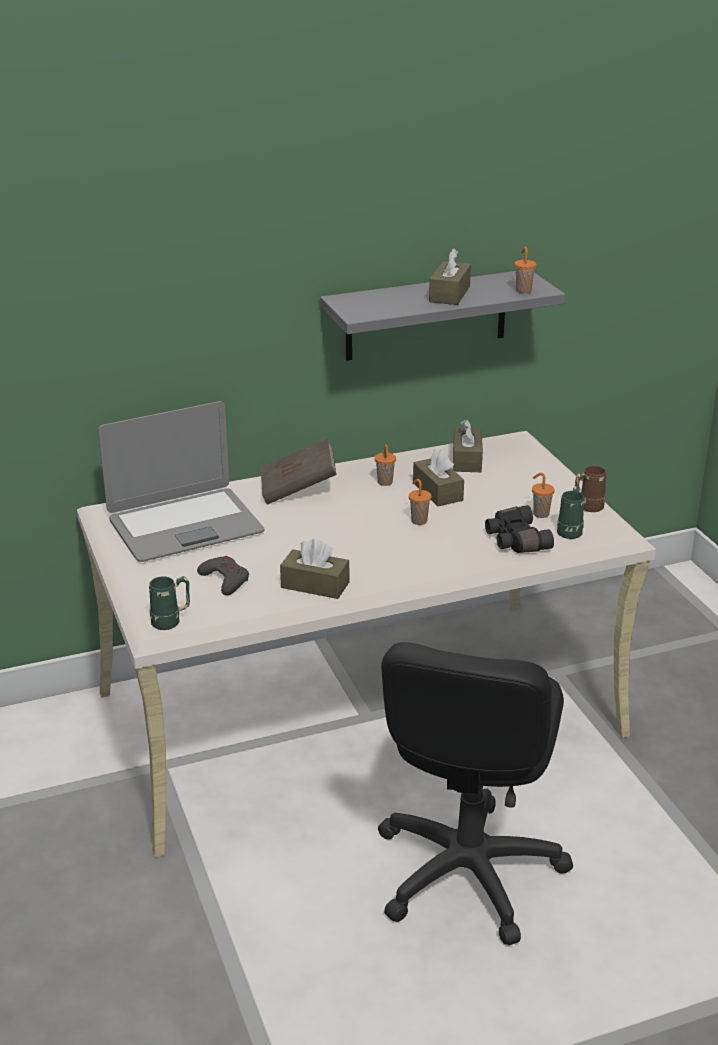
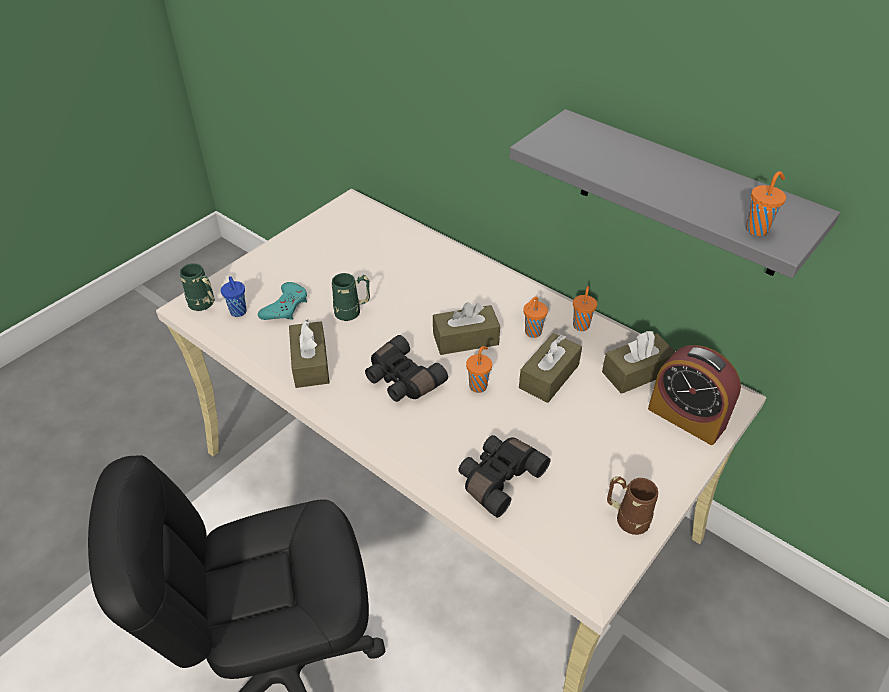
camera: 60 degrees right, 15 degrees up
laptop [98,401,265,562] -> none
grey game controller [197,556,249,595] -> turquoise game controller [258,282,307,320]
brown book [261,438,336,505] -> none
brown tissue box [429,248,471,305] -> brown tissue box moved to [433,302,500,355]
orange cup [532,473,555,518] -> orange cup moved to [573,286,597,331]
green mug [557,485,585,539] -> green mug moved to [332,273,370,321]
none -> blue cup [221,276,247,317]
none -> black binoculars [365,335,448,402]
none -> alarm clock [648,345,741,445]

